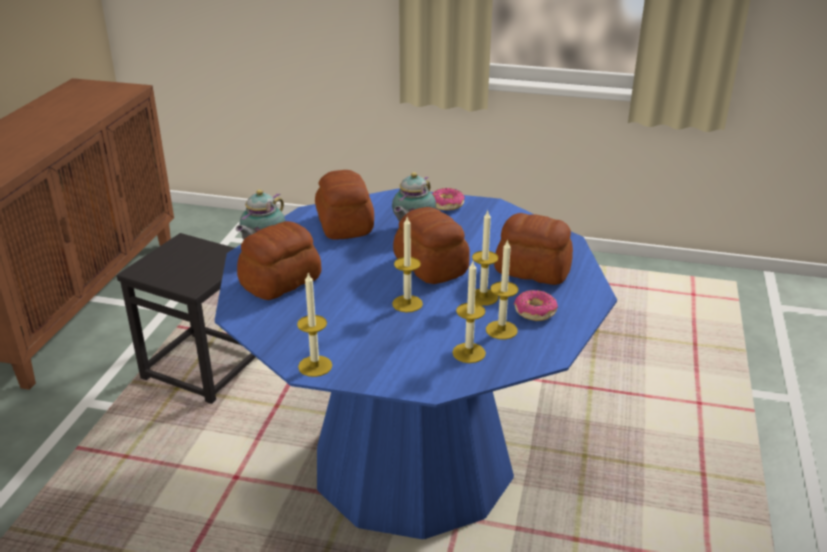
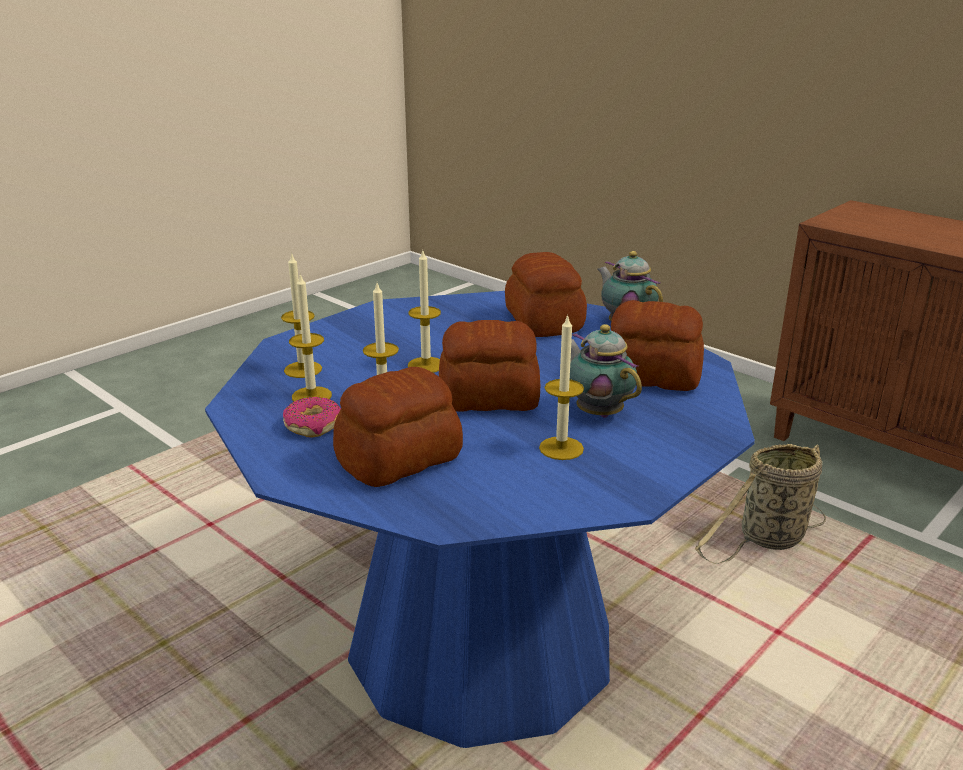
camera: 120 degrees right, 5 degrees down
black stool [117,233,256,404] -> basket [695,444,826,564]
candle [297,272,332,377] -> candle moved to [539,314,584,460]
donut [432,188,465,210] -> none

